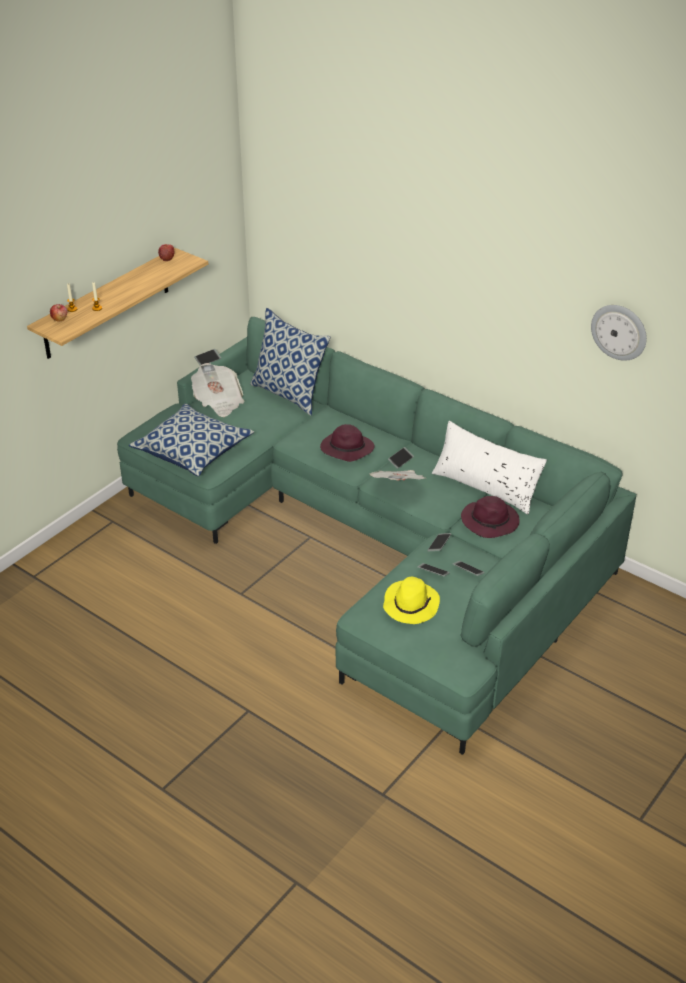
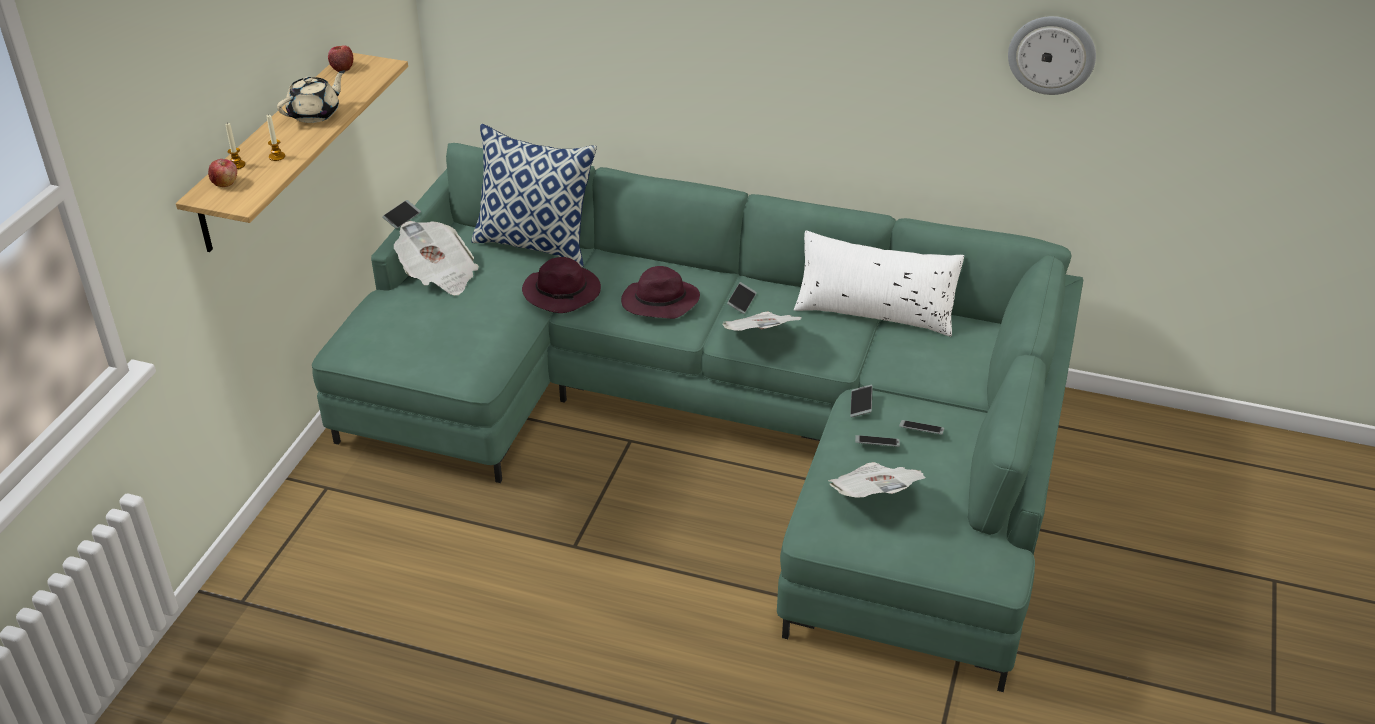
camera: 20 degrees left, 0 degrees up
pillow [129,403,254,476] -> none
yellow hat [383,577,440,624] -> newspaper [828,462,926,498]
purple hat [461,496,520,538] -> purple hat moved to [522,257,601,313]
none -> beige teapot [277,70,345,123]

